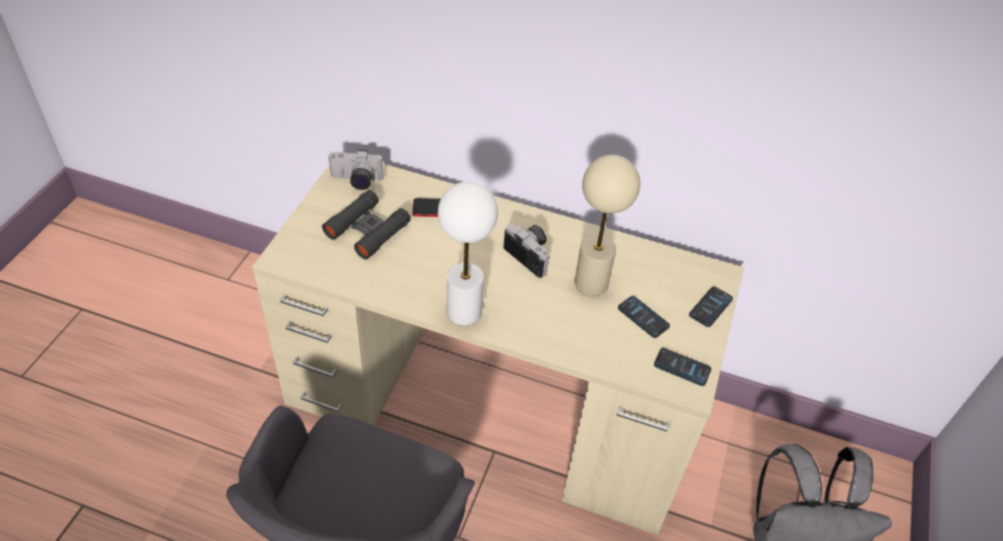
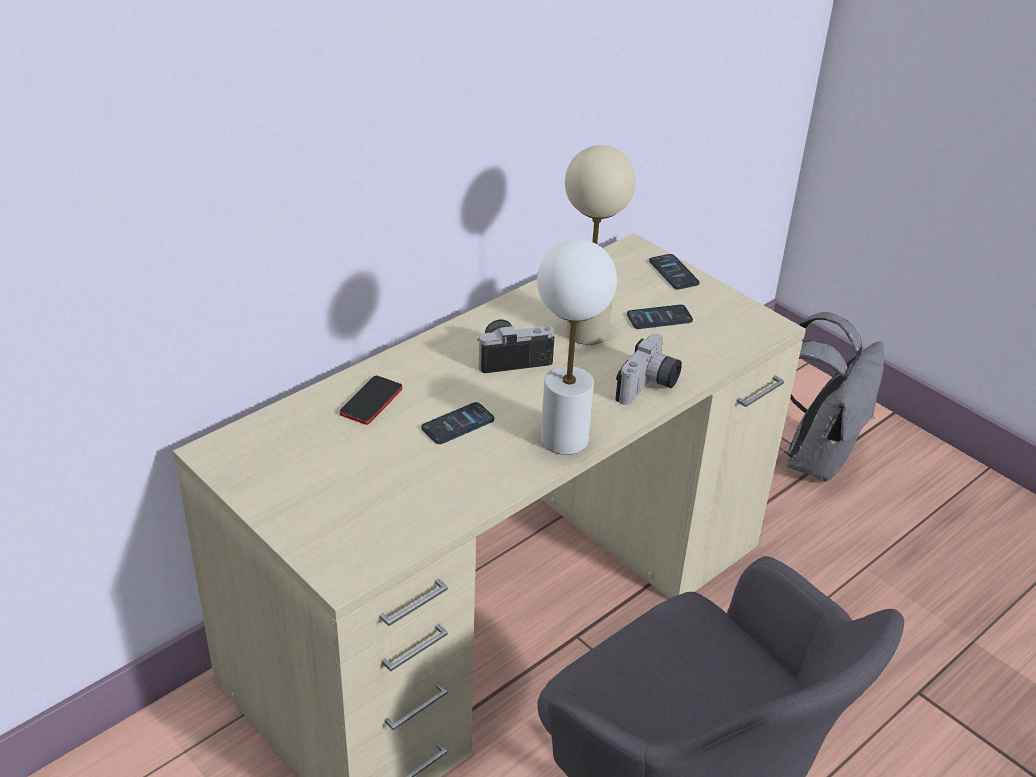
camera: 60 degrees left, 10 degrees down
black binoculars [322,190,411,259] -> none
camera [328,150,384,190] -> camera moved to [616,334,682,405]
phone [654,348,711,386] -> phone moved to [421,402,494,444]

